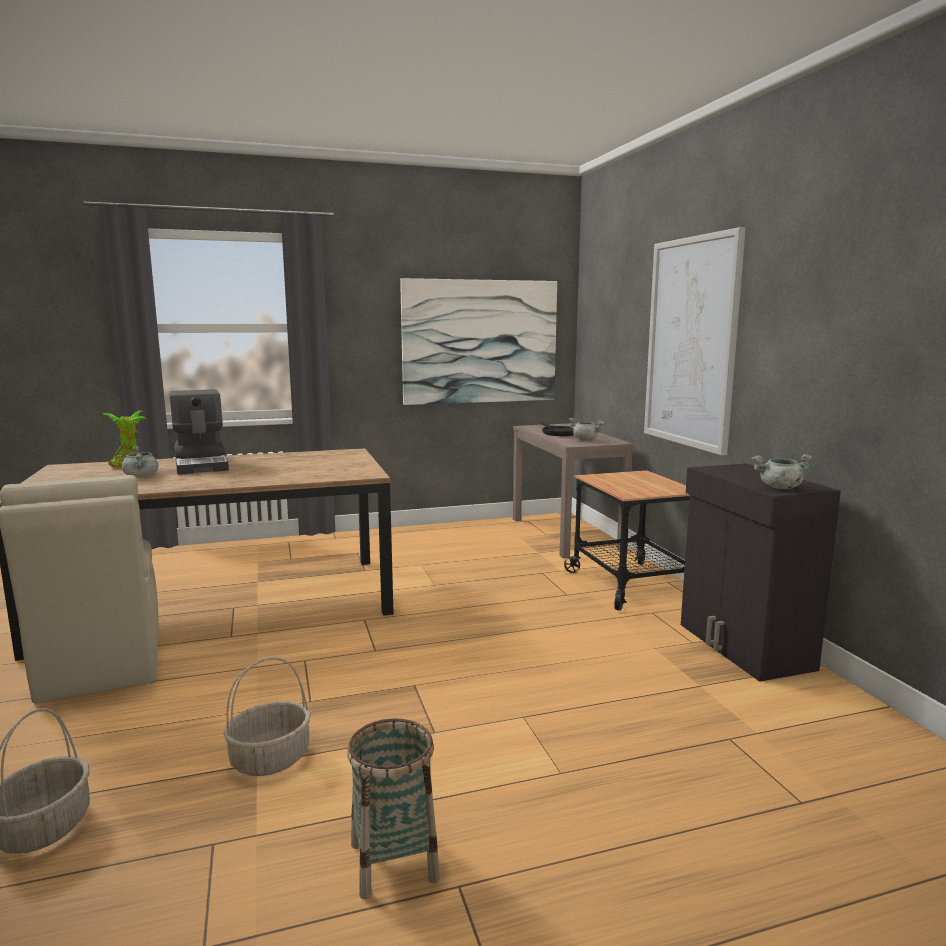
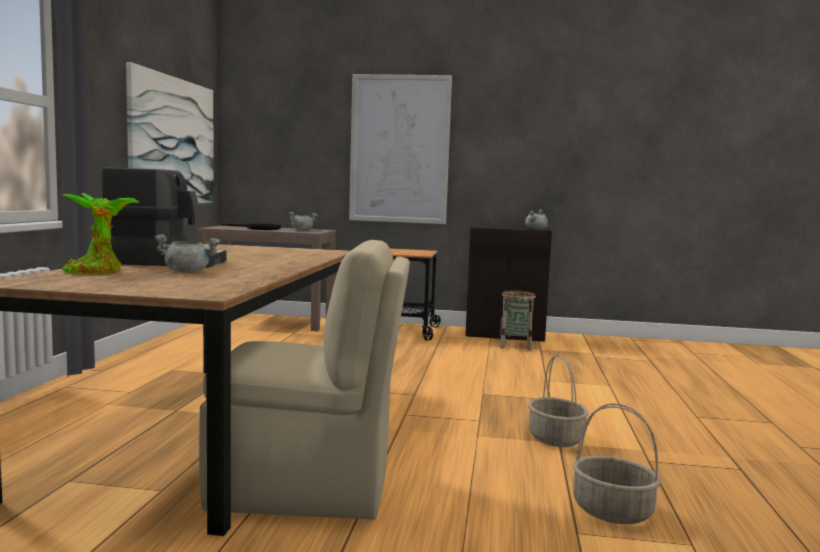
camera: 65 degrees left, 5 degrees down
basket [347,718,440,900] -> basket moved to [500,290,536,350]

